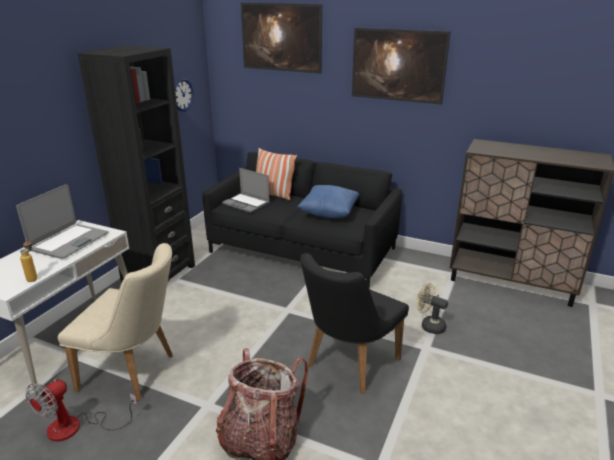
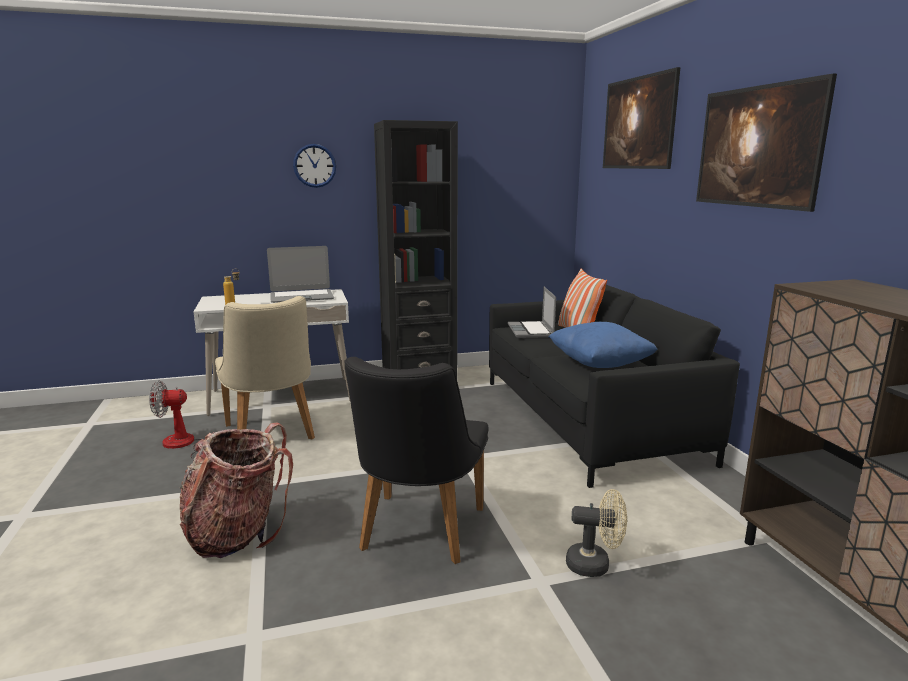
camera: 50 degrees right, 10 degrees down
wall clock [175,79,193,111] -> wall clock moved to [293,144,336,188]
black chair [300,253,409,394] -> black chair turned 75 degrees counterclockwise [344,357,489,564]
beige fan [416,283,448,334] -> beige fan turned 105 degrees clockwise [566,489,627,577]

